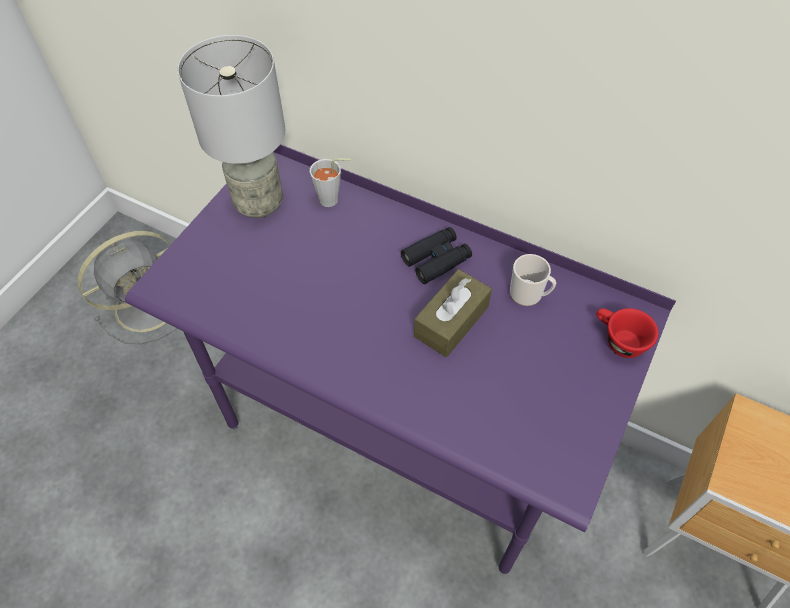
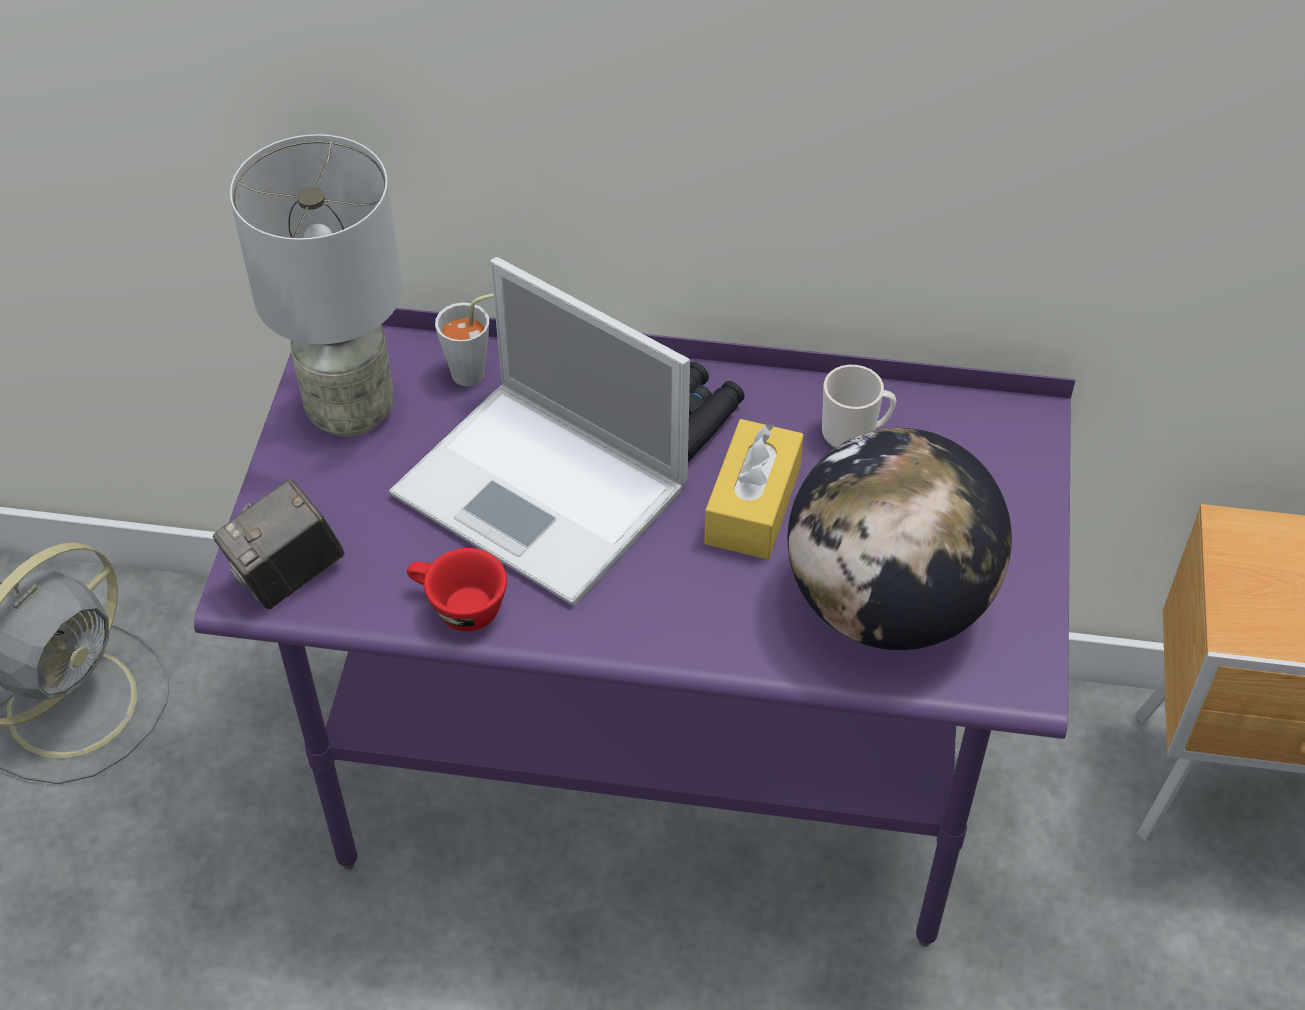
camera: 20 degrees left, 5 degrees down
brown tissue box [414,269,492,357] -> yellow tissue box [704,419,804,559]
red cup [596,308,659,358] -> red cup moved to [407,548,507,631]
none -> camera [213,479,345,610]
none -> laptop [389,257,690,606]
none -> globe [787,428,1012,650]

